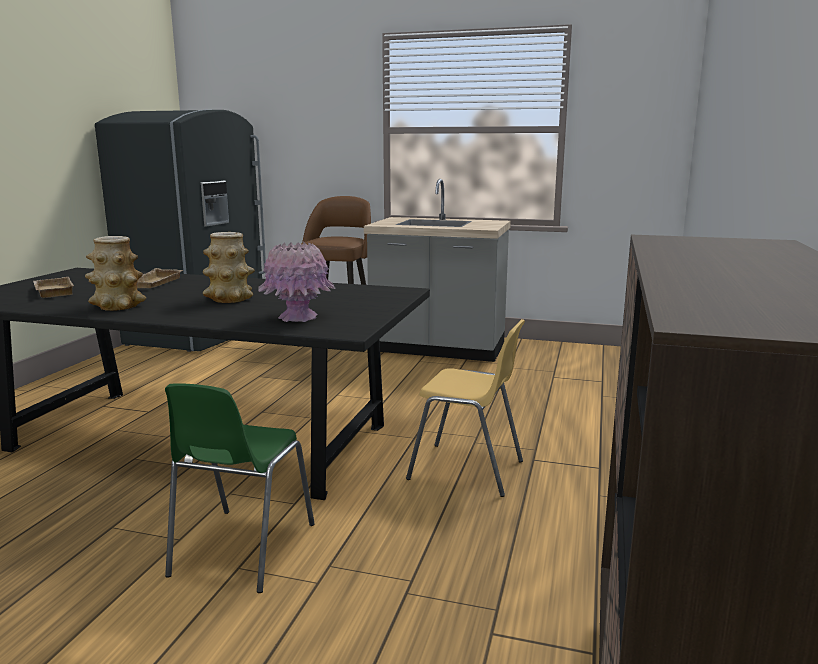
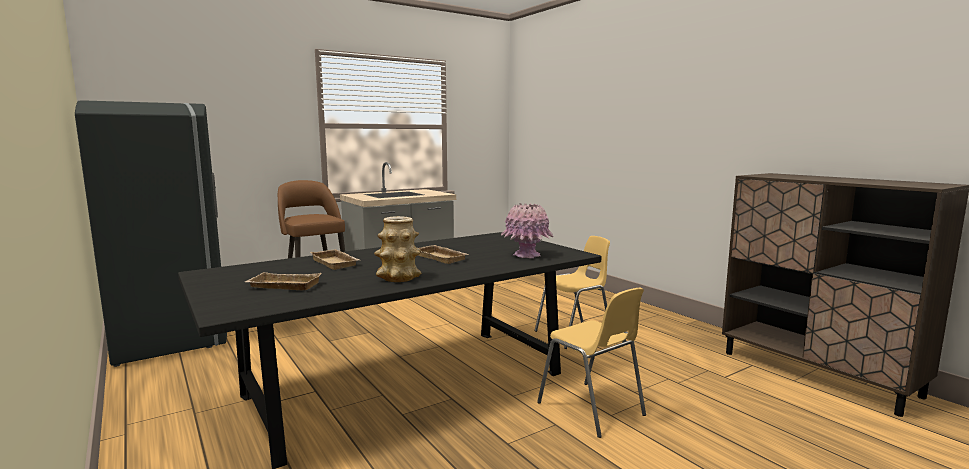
camera: 50 degrees left, 5 degrees down
green chair [165,383,315,593] -> yellow chair [537,288,646,438]
vase [203,232,255,303] -> beige tray [418,245,468,264]

